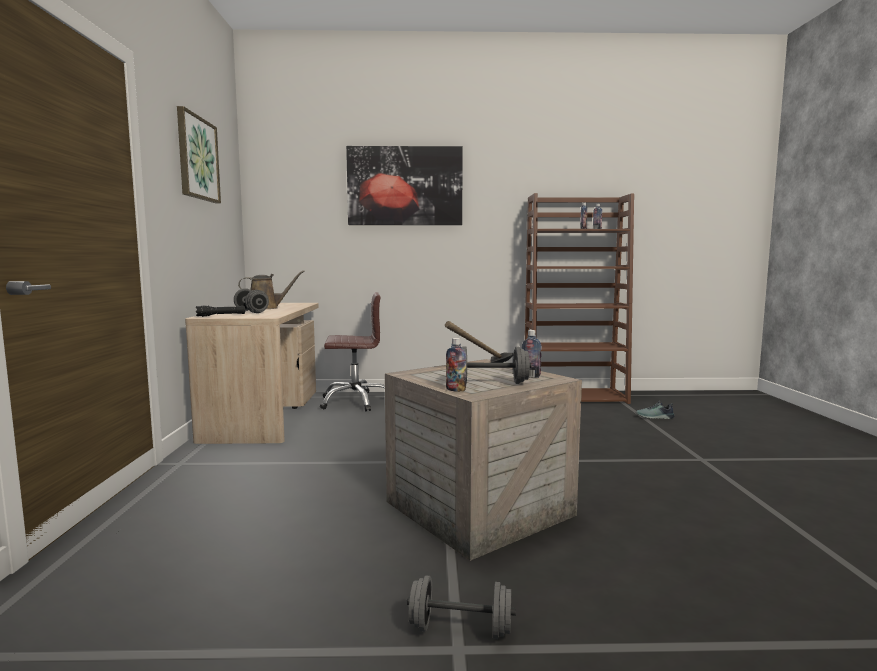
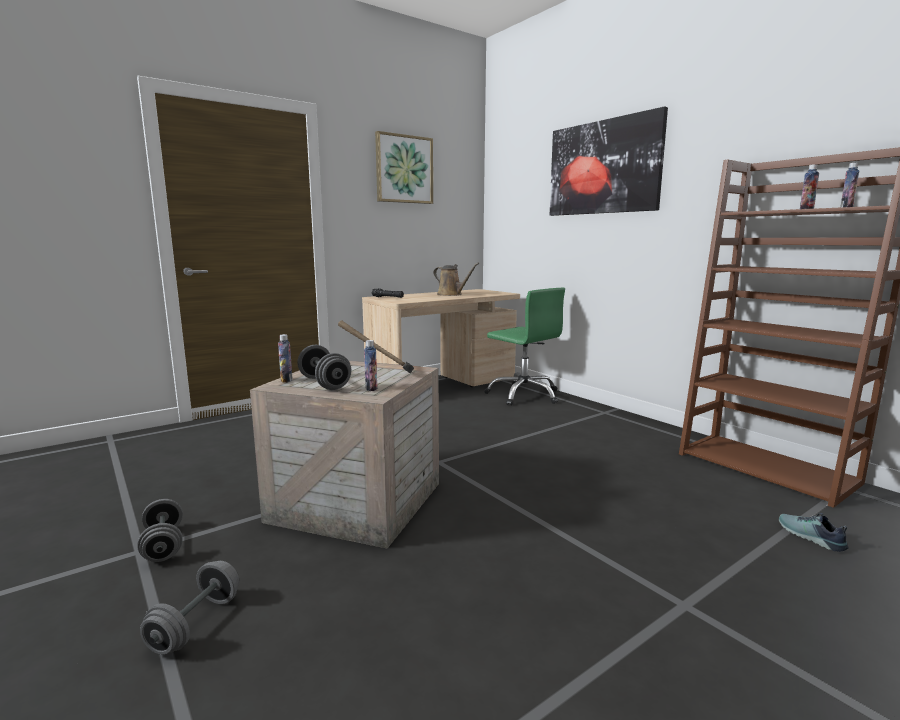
camera: 55 degrees right, 5 degrees up
grey dumbbell [234,288,269,313] -> grey dumbbell moved to [140,561,239,655]
brown office chair [320,292,385,411] -> green office chair [484,288,565,406]

